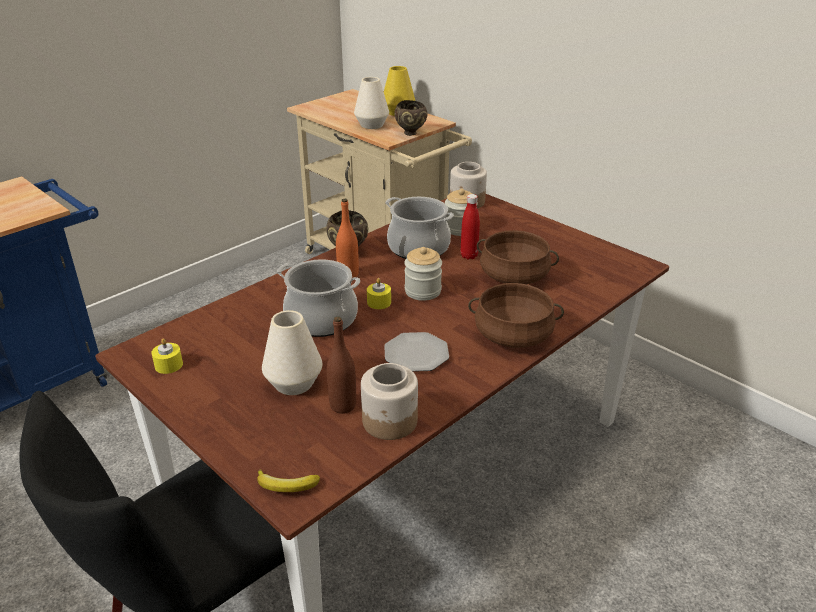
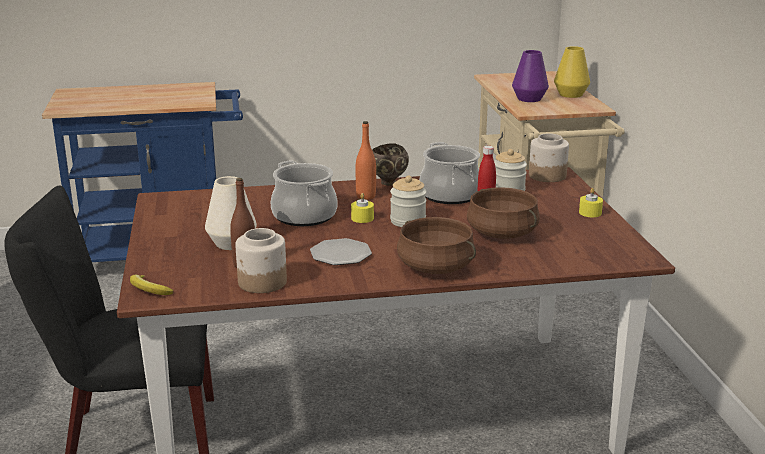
camera: 35 degrees right, 10 degrees down
yellow candle [151,338,183,374] -> yellow candle moved to [579,188,603,217]
white vase [354,77,389,129] -> purple vase [512,50,549,102]
brown bowl [394,100,427,136] -> none

